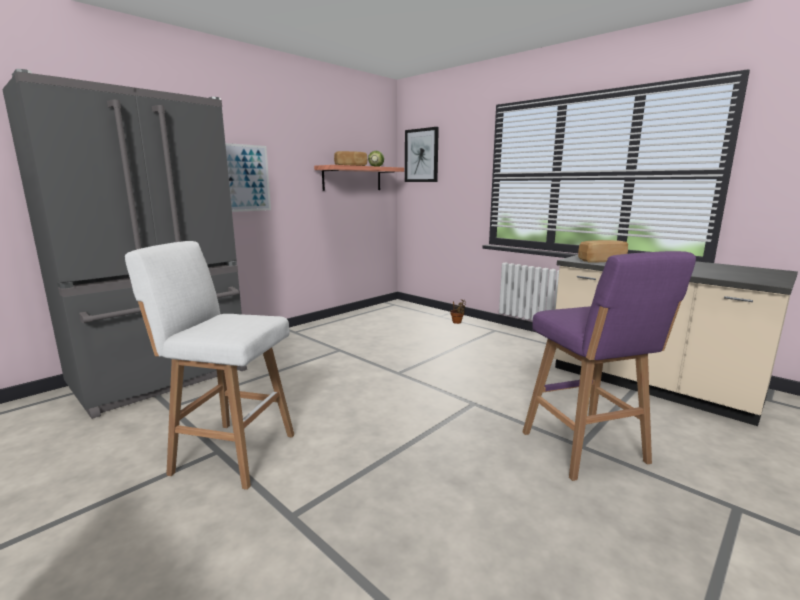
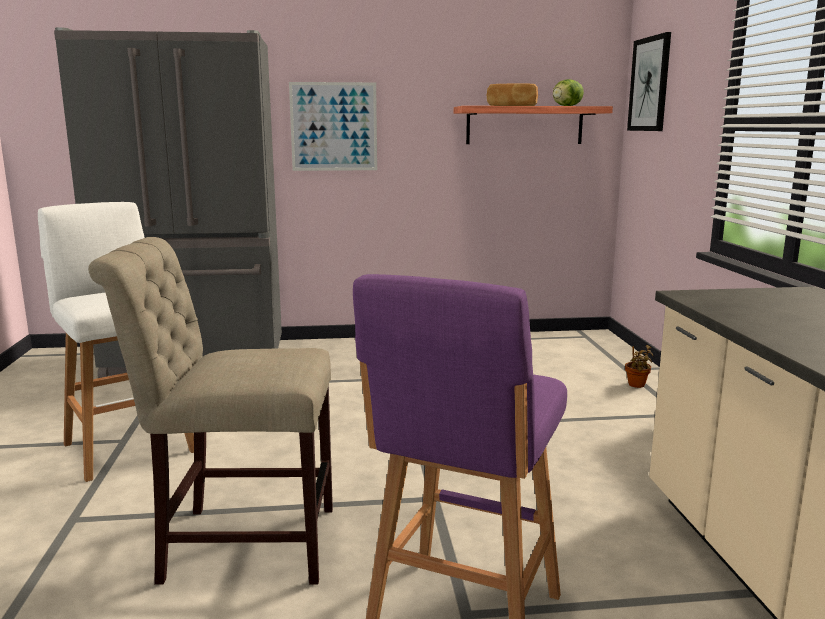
camera: 40 degrees right, 0 degrees up
bread [578,240,628,263] -> none
none -> beige chair [88,237,333,585]

